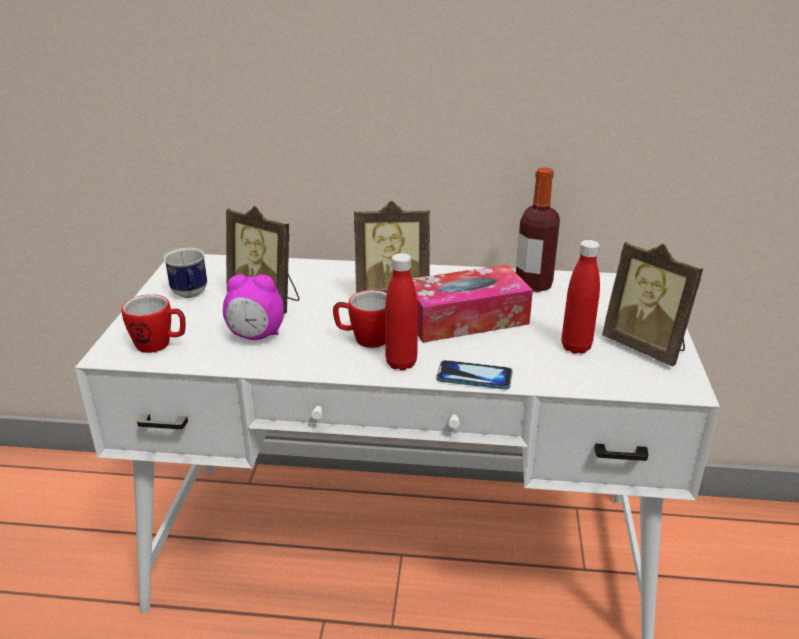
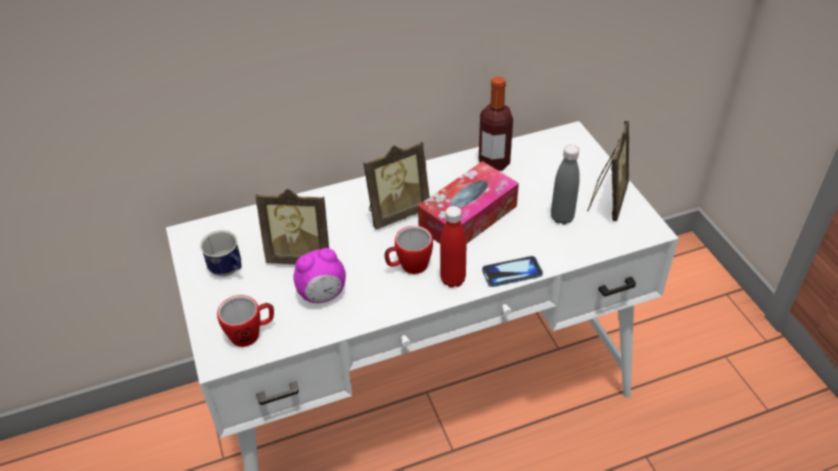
camera: 25 degrees left, 15 degrees up
red bottle [562,240,600,354] -> grey bottle [551,145,580,225]
picture frame [602,242,703,366] -> picture frame turned 90 degrees counterclockwise [587,121,629,221]

